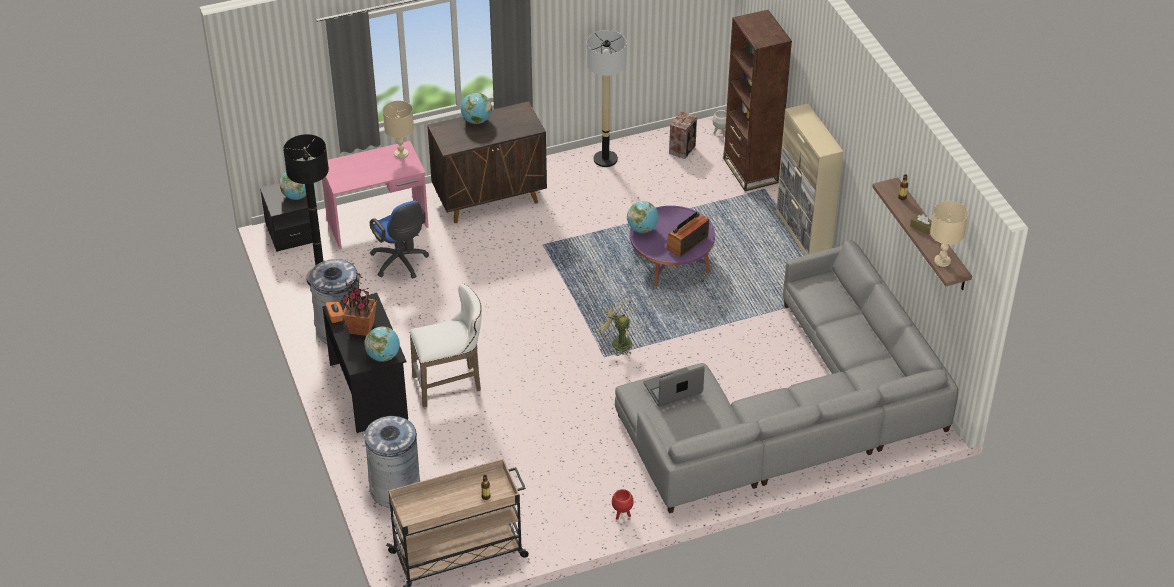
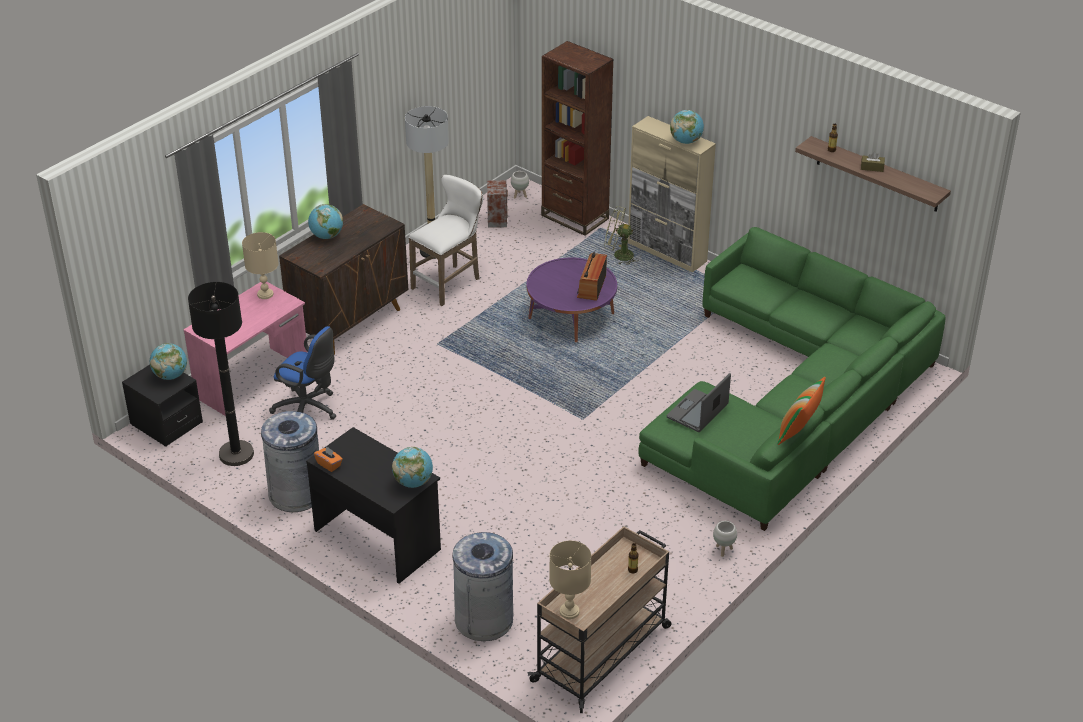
camera: 30 degrees left, 5 degrees down
potted plant [341,273,377,336] -> none
white stool [409,283,482,408] -> white stool moved to [409,175,483,306]
green fan [596,296,634,356] -> green fan moved to [605,206,639,265]
red planter [612,489,633,520] -> white planter [713,521,737,557]
grey sofa [615,241,958,513] -> green sofa [638,227,945,531]
globe [627,201,659,233] -> globe moved to [670,110,704,144]
beige table lamp [930,201,968,267] -> beige table lamp moved to [549,541,591,619]
none -> pillow [777,377,826,445]

